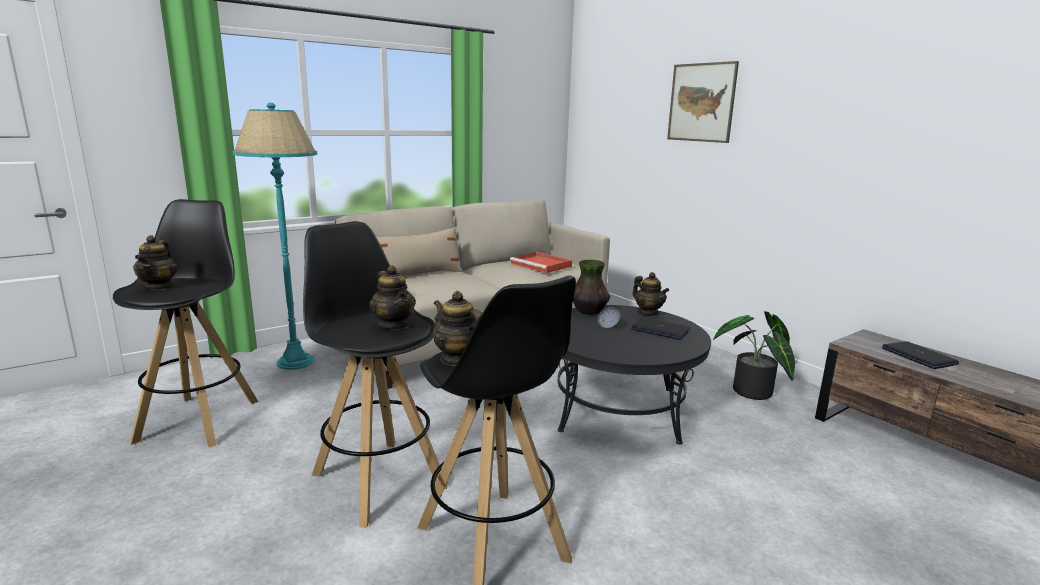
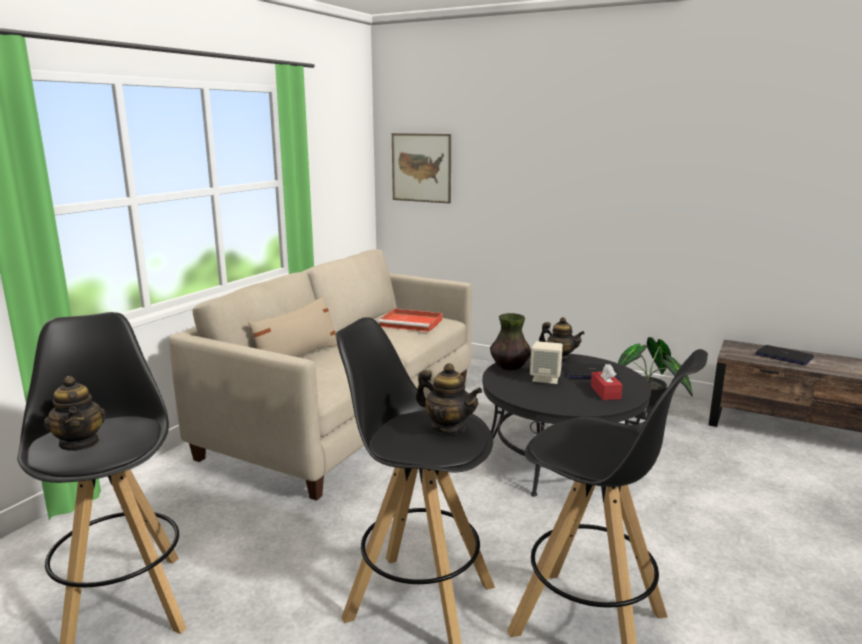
camera: 25 degrees left, 0 degrees up
turquoise floor lamp [233,103,317,370] -> none
teapot [433,291,482,366] -> none
bowl [598,307,620,328] -> beige speaker [530,341,563,384]
picture [667,61,739,143] -> picture moved to [392,133,451,204]
none -> red tissue box [591,364,622,400]

